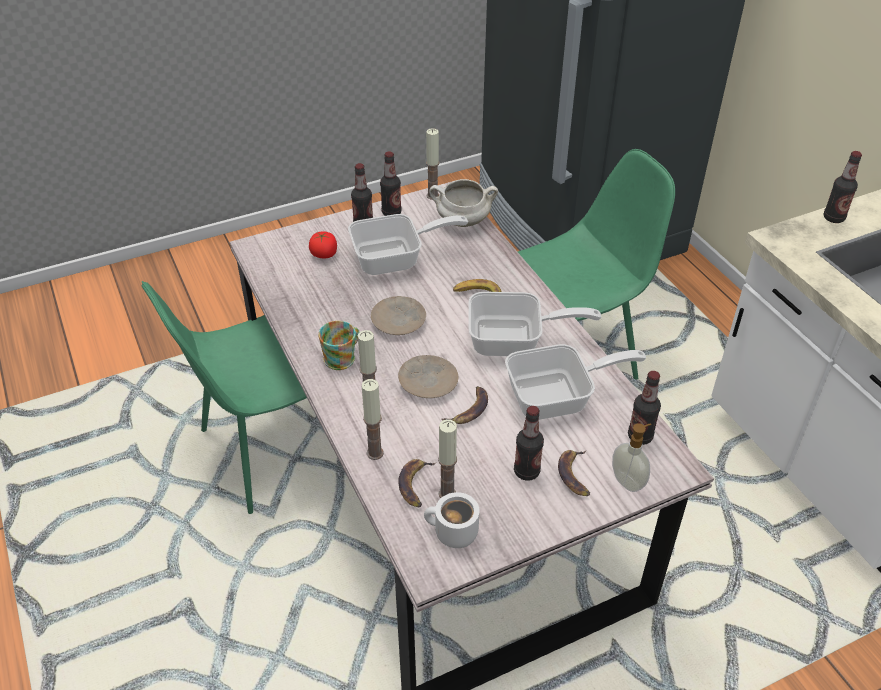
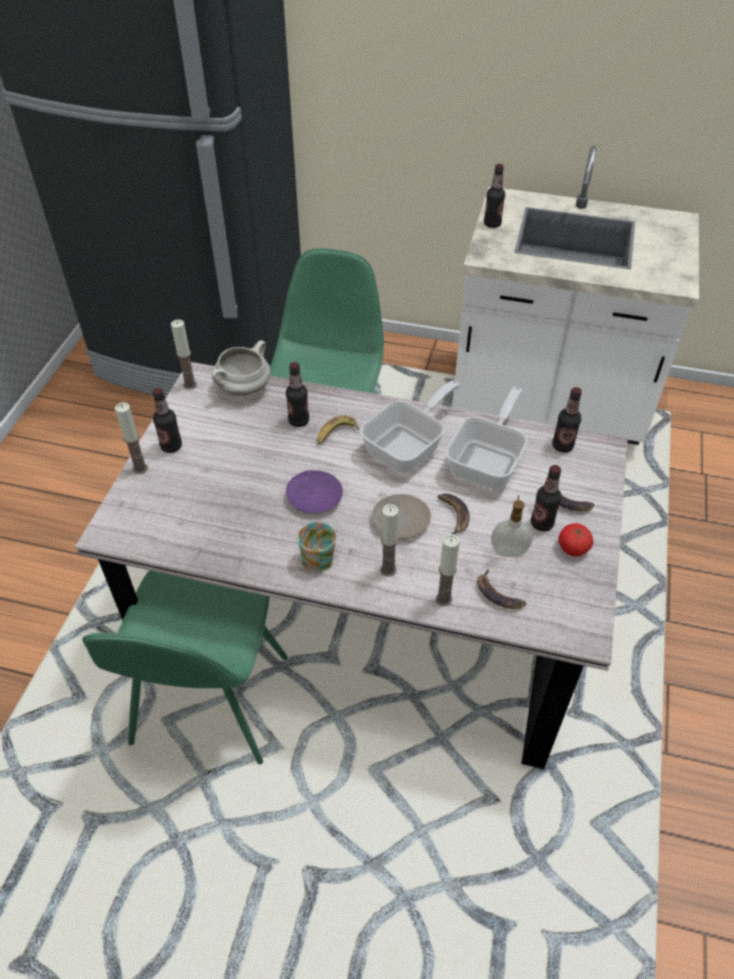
camera: 50 degrees left, 5 degrees up
tomato [309,232,337,258] -> tomato moved to [559,523,593,557]
frying pan [348,214,468,275] -> none
beige plate [371,296,426,335] -> purple plate [286,470,343,513]
bottle [380,151,402,216] -> bottle moved to [286,362,309,427]
white mug [424,492,479,548] -> none
candle [438,419,457,498] -> candle moved to [115,402,148,474]
soap dispenser [612,423,652,492] -> soap dispenser moved to [491,495,533,557]

